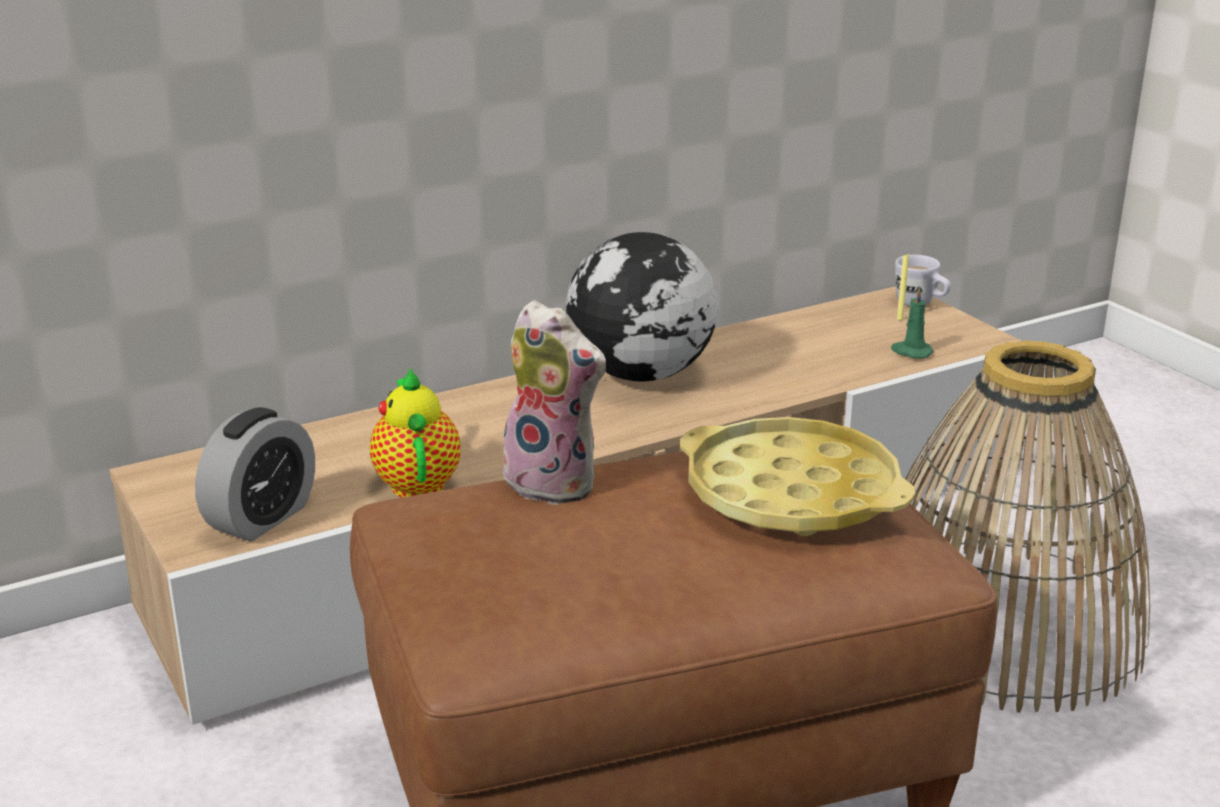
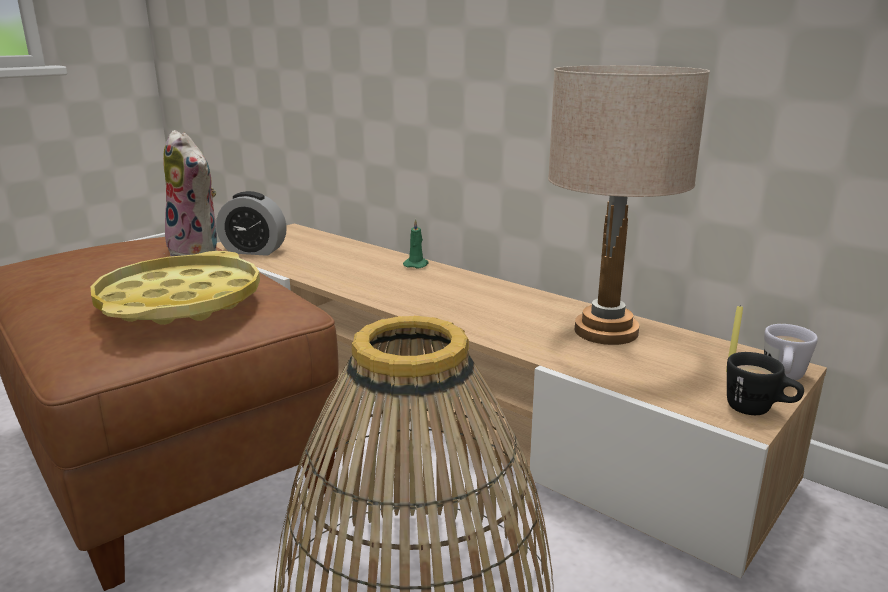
camera: 70 degrees right, 5 degrees down
teapot [370,367,461,497] -> none
plush toy [499,300,606,505] -> plush toy turned 60 degrees counterclockwise [163,130,217,256]
globe [566,232,718,382] -> none
green candle [891,287,934,358] -> green candle moved to [403,219,428,268]
none -> beige table lamp [548,65,710,345]
none -> black mug [727,352,804,415]

